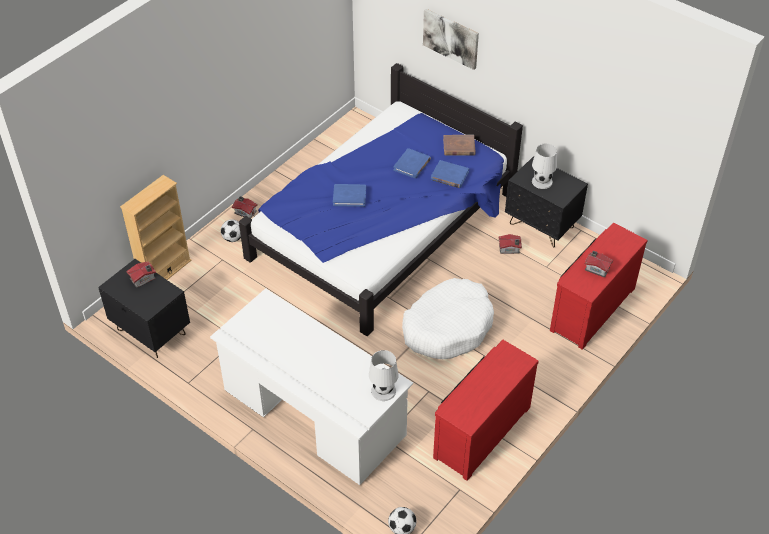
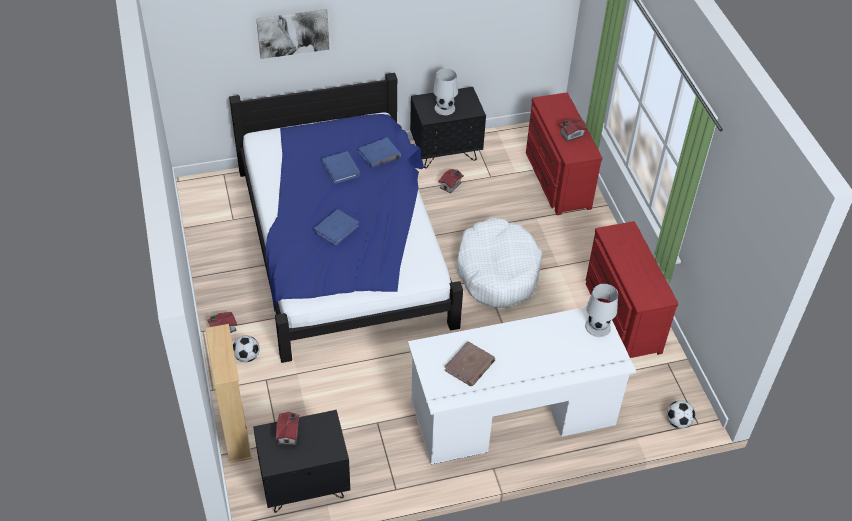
camera: 55 degrees left, 0 degrees up
brown book [443,135,475,156] -> brown book moved to [445,341,495,386]

